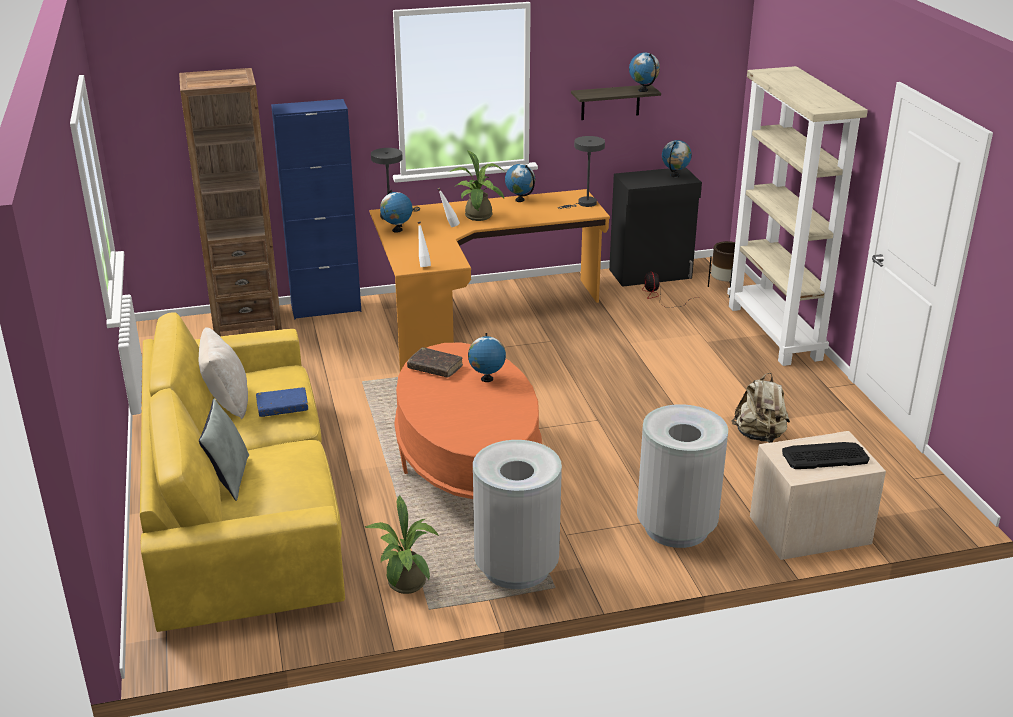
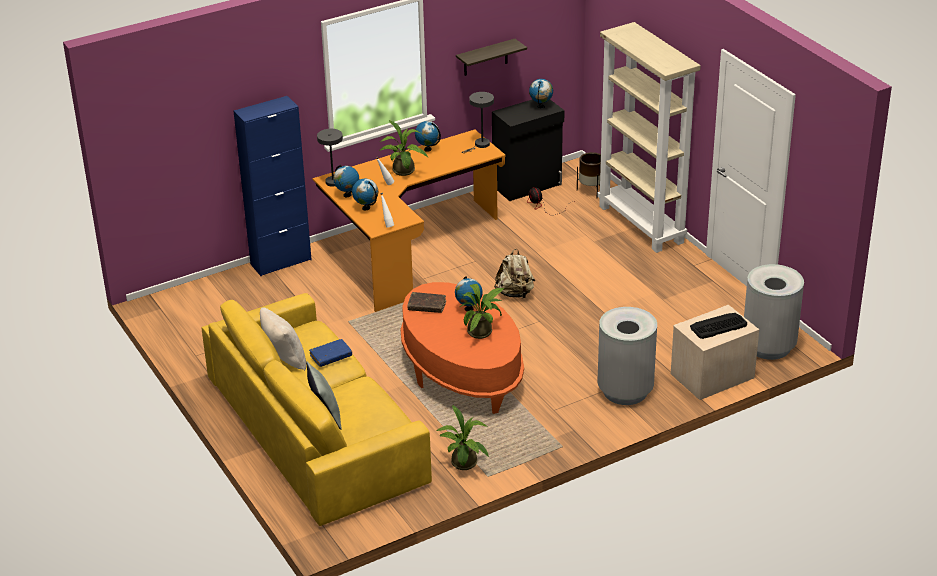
camera: 15 degrees left, 5 degrees up
brown bookcase [179,68,282,336] -> none
grey trash can [473,440,562,589] -> grey trash can moved to [744,264,804,360]
globe [629,52,660,92] -> globe moved to [352,179,378,210]
beige backpack [732,373,790,443] -> beige backpack moved to [494,249,535,298]
none -> potted plant [460,284,504,339]

